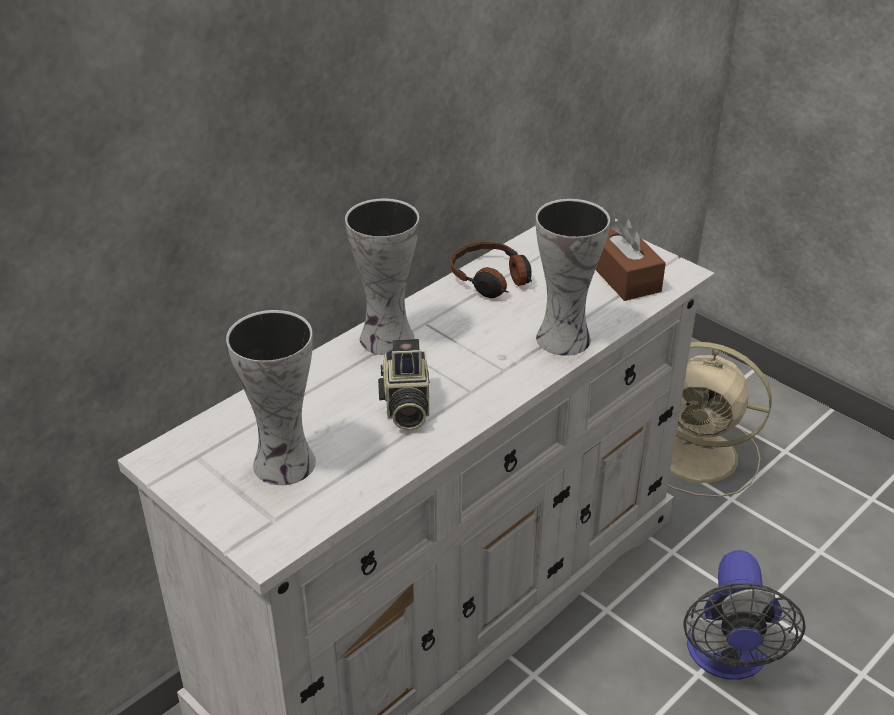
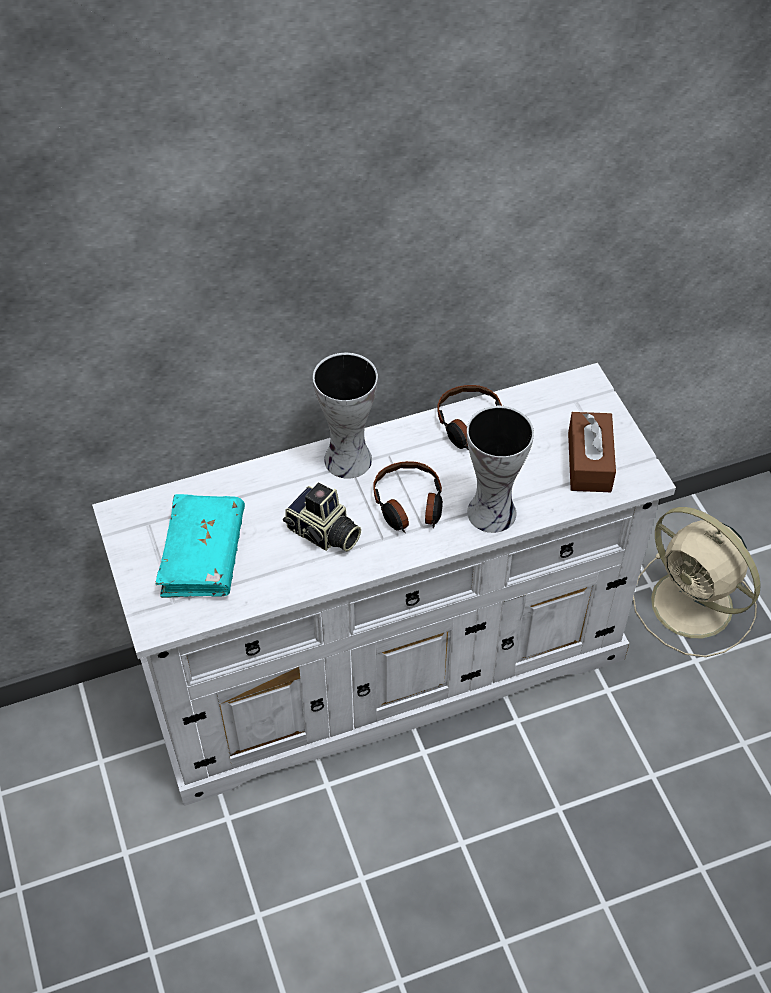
camera: 25 degrees right, 15 degrees up
vase [226,310,316,485] -> turquoise book [156,494,245,598]
camera [378,339,430,430] -> camera turned 75 degrees counterclockwise [283,483,361,552]
fan [683,550,806,680] -> none
none -> headphones [373,461,443,533]

